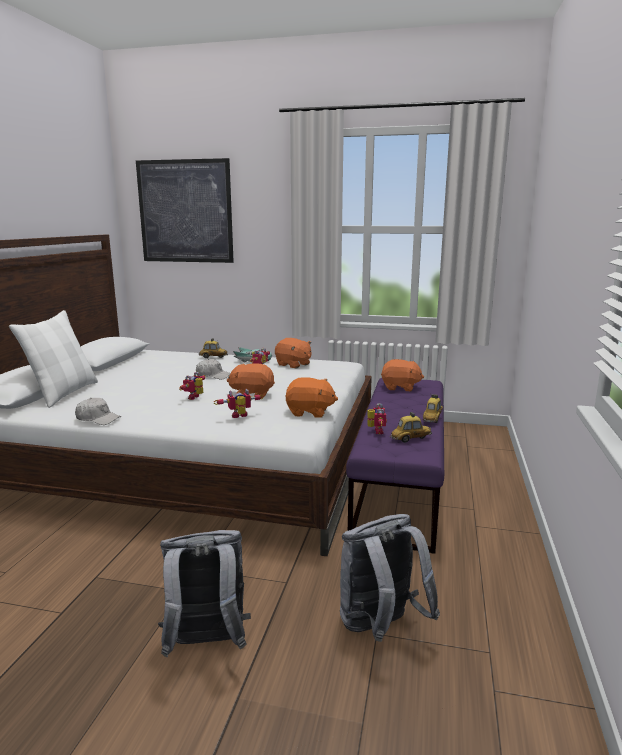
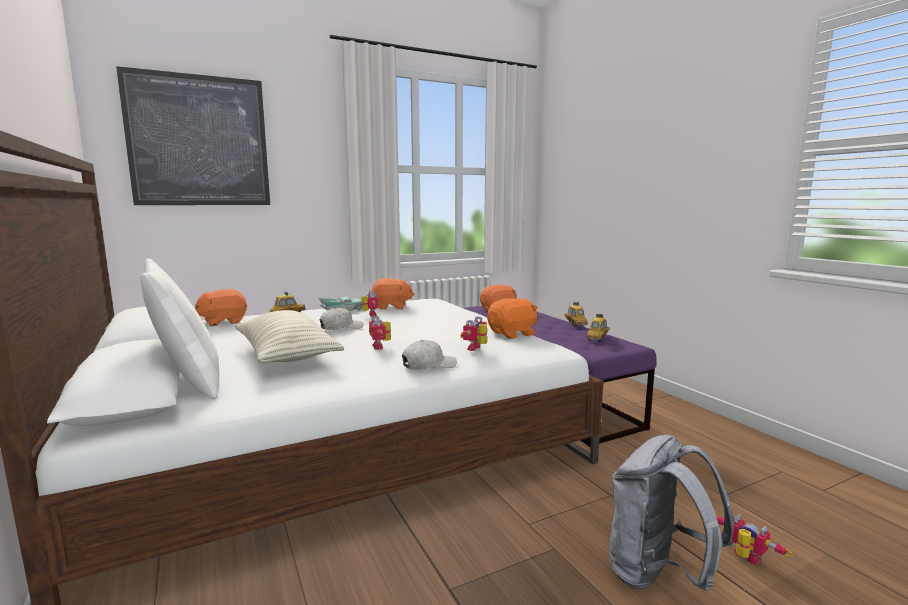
camera: 40 degrees left, 5 degrees down
white cap [75,398,121,425] -> white cap moved to [402,340,457,370]
orange plush toy [227,363,275,398] -> orange plush toy moved to [195,289,247,327]
grey backpack [340,514,440,642] -> none
toy robot [367,403,387,434] -> toy robot moved to [716,514,793,564]
none -> pillow [235,310,344,363]

